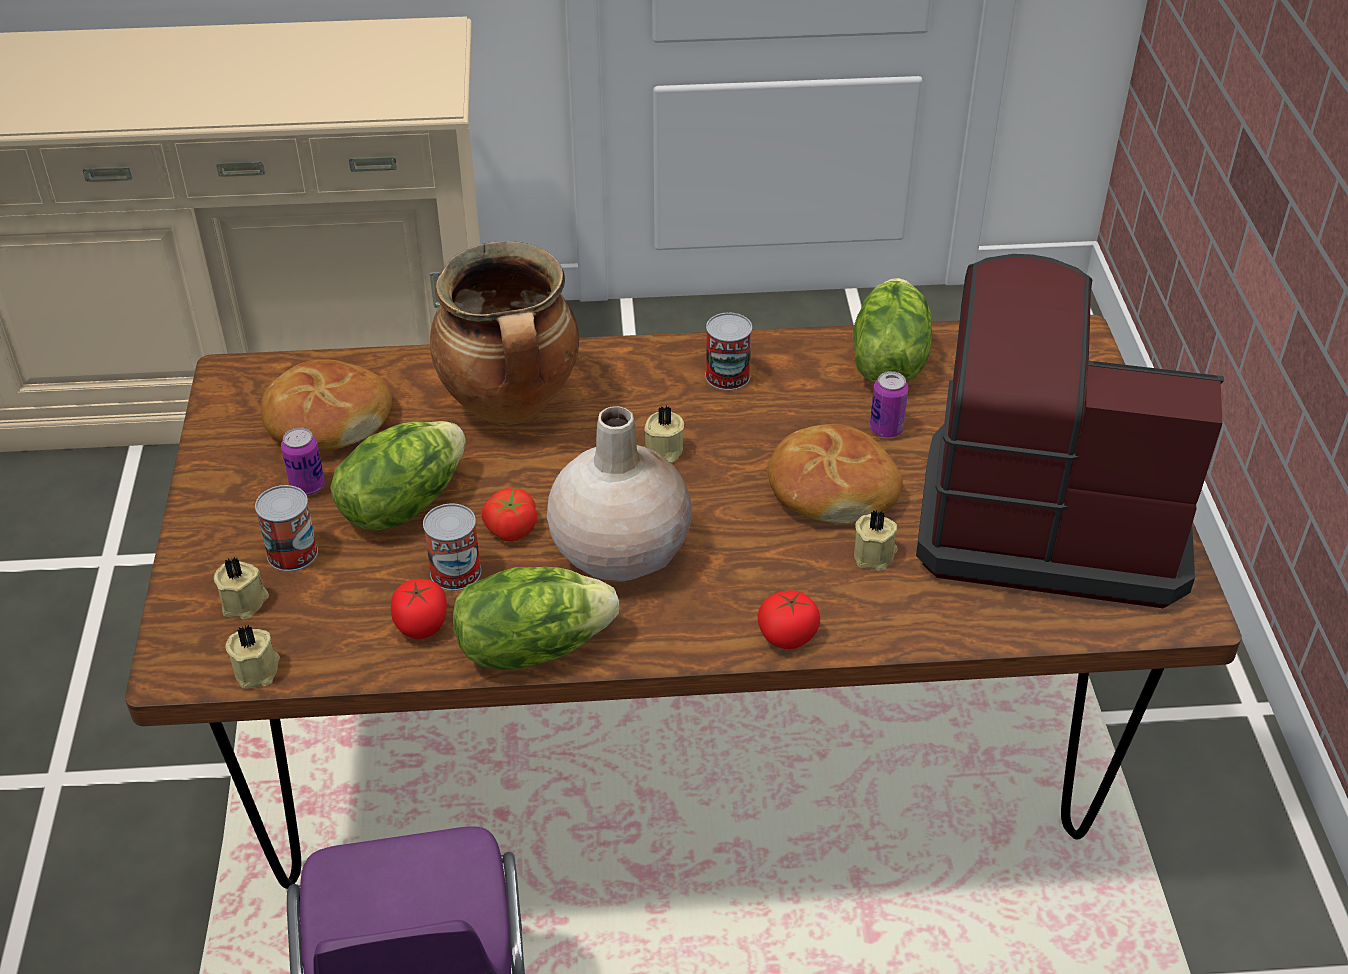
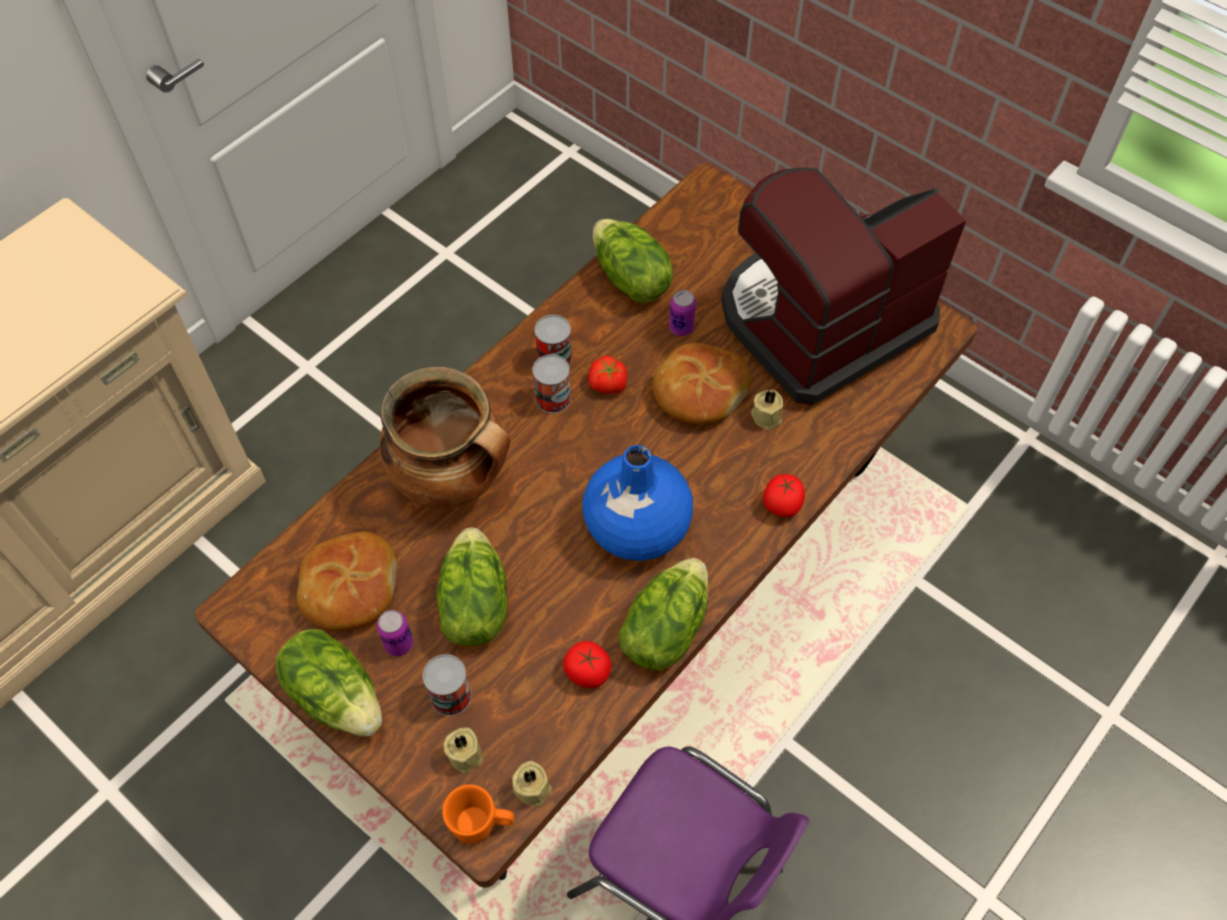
camera: 45 degrees left, 15 degrees up
can [423,503,481,591] -> can moved to [532,354,571,413]
tomato [481,488,538,542] -> tomato moved to [588,356,628,394]
beige vase [547,406,691,581] -> blue vase [582,445,693,561]
beige candle [644,406,684,463] -> none
none -> lettuce [275,629,382,736]
none -> orange mug [442,784,514,844]

